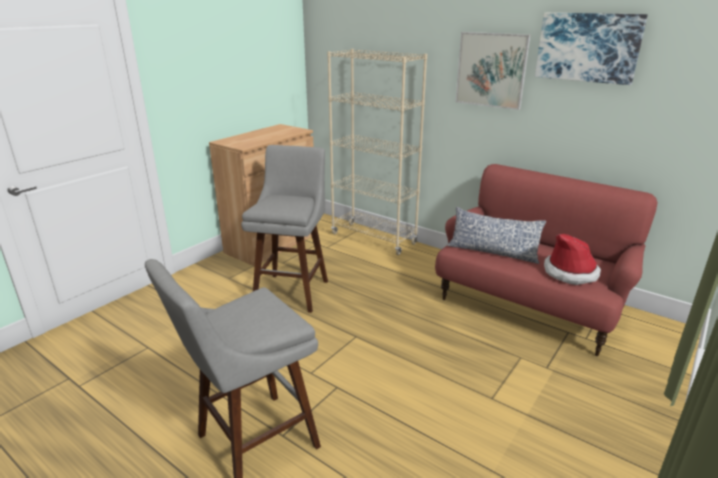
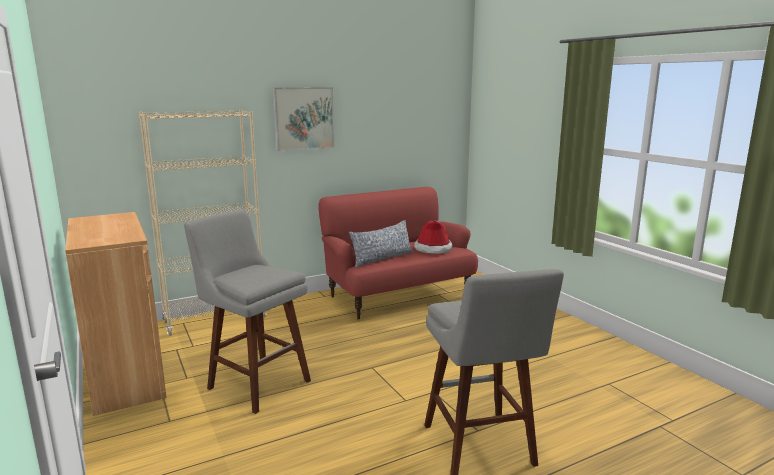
camera: 65 degrees left, 10 degrees down
picture [535,13,648,85] -> none

